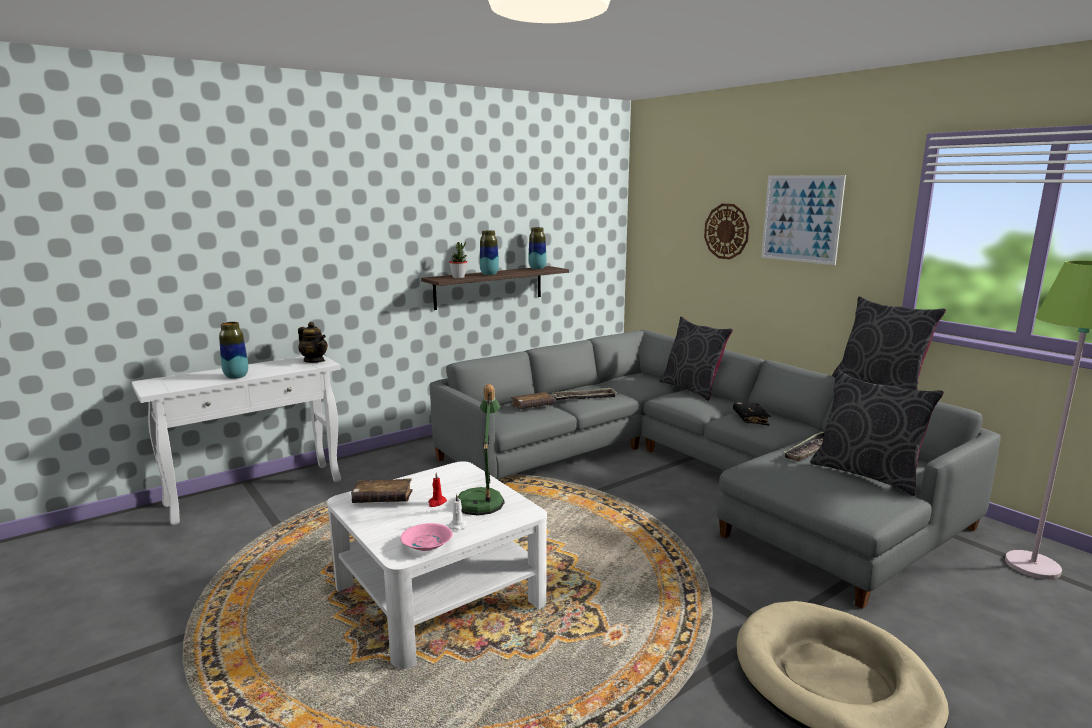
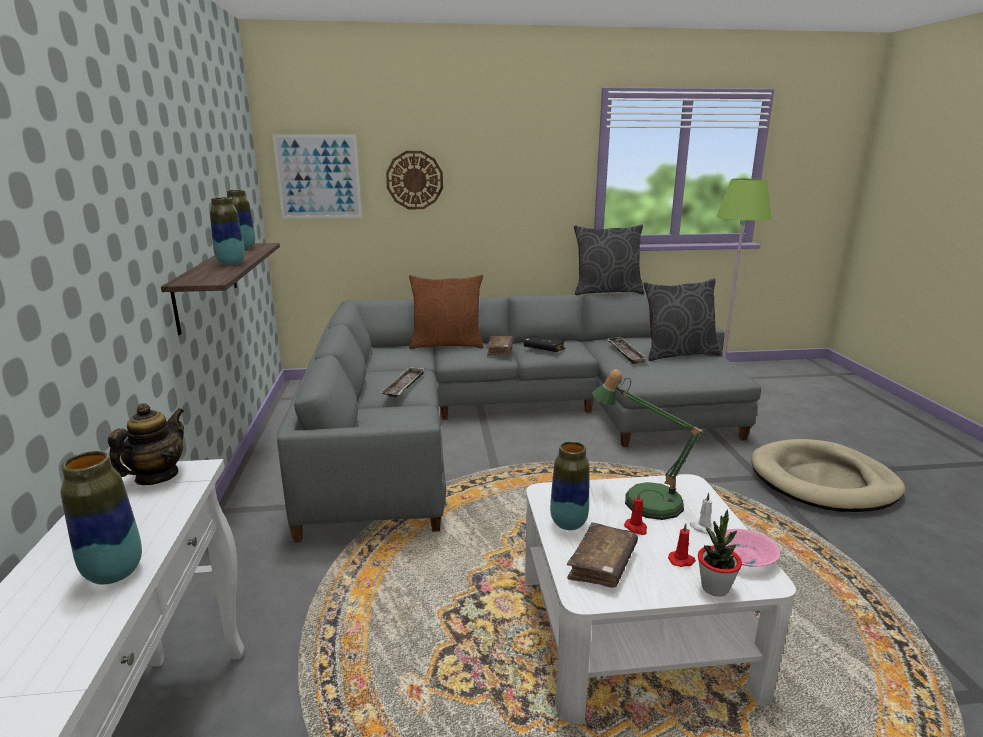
camera: 60 degrees left, 5 degrees up
teapot [298,322,328,363] -> teapot turned 45 degrees counterclockwise [108,403,184,485]
potted plant [449,242,467,278] -> potted plant moved to [698,510,742,597]
brown book [511,392,554,409] -> brown book moved to [487,336,514,356]
grey pillow [659,317,733,400] -> brown pillow [409,275,484,349]
picture [761,175,846,265] -> picture moved to [272,135,362,218]
none -> vase [550,441,589,530]
none -> red candle [668,523,696,567]

